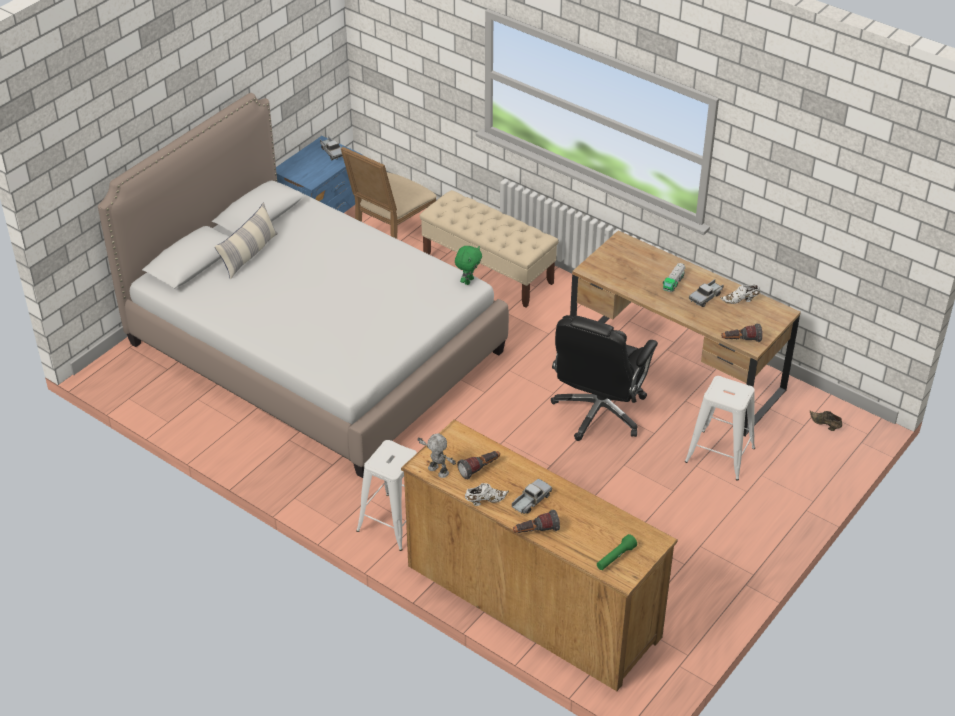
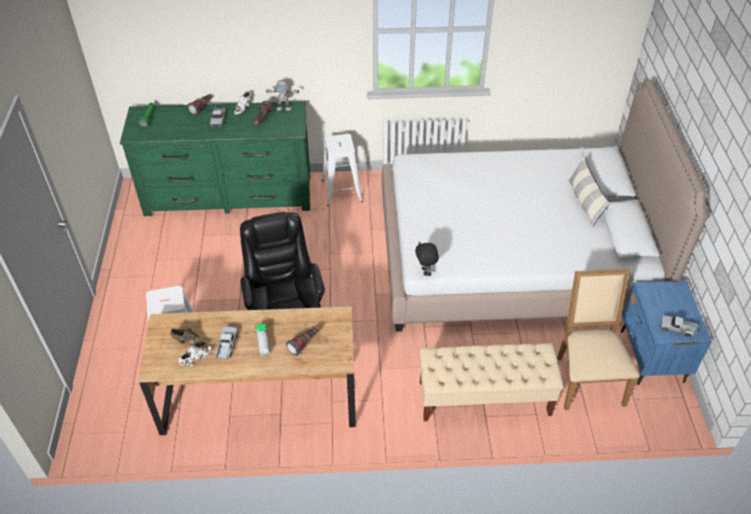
camera: 140 degrees right, 5 degrees up
brown dresser [401,420,678,691] -> green dresser [120,101,311,216]
green plush toy [455,246,482,285] -> black plush toy [415,241,439,276]
flashlight [721,323,763,342] -> flashlight moved to [286,326,319,356]
brown shoe [810,411,842,431] -> brown shoe moved to [170,328,209,347]

